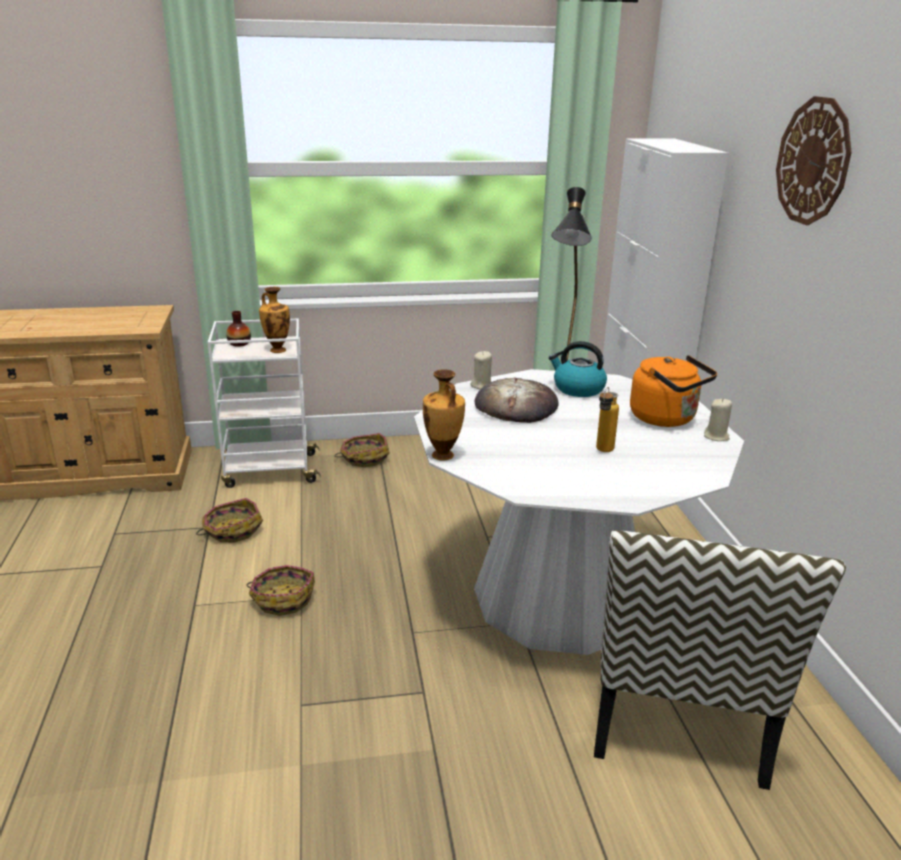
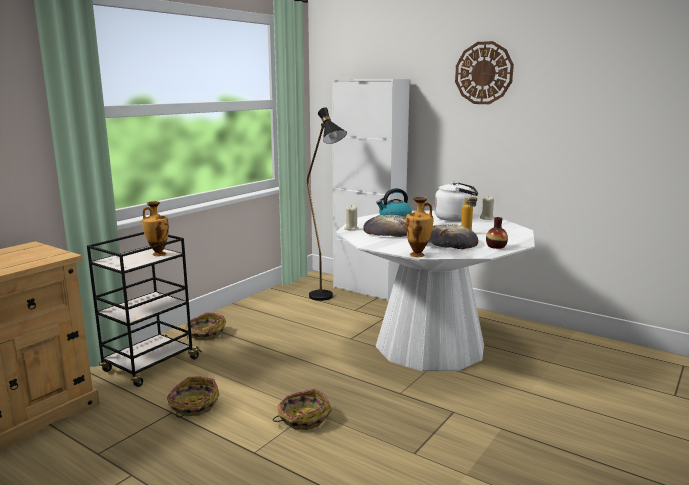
camera: 45 degrees left, 10 degrees down
white cart [208,319,321,488] -> black cart [87,232,202,387]
vase [226,311,251,347] -> vase moved to [486,217,508,249]
chair [594,530,846,790] -> none
orange kettle [630,355,717,427] -> white kettle [434,182,478,221]
none -> bread [428,224,478,249]

